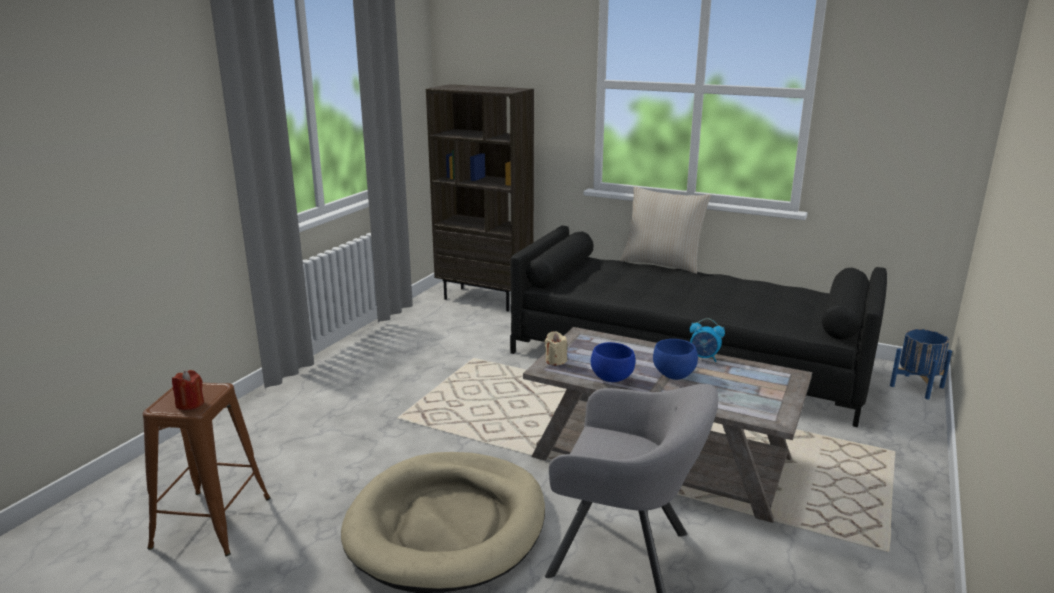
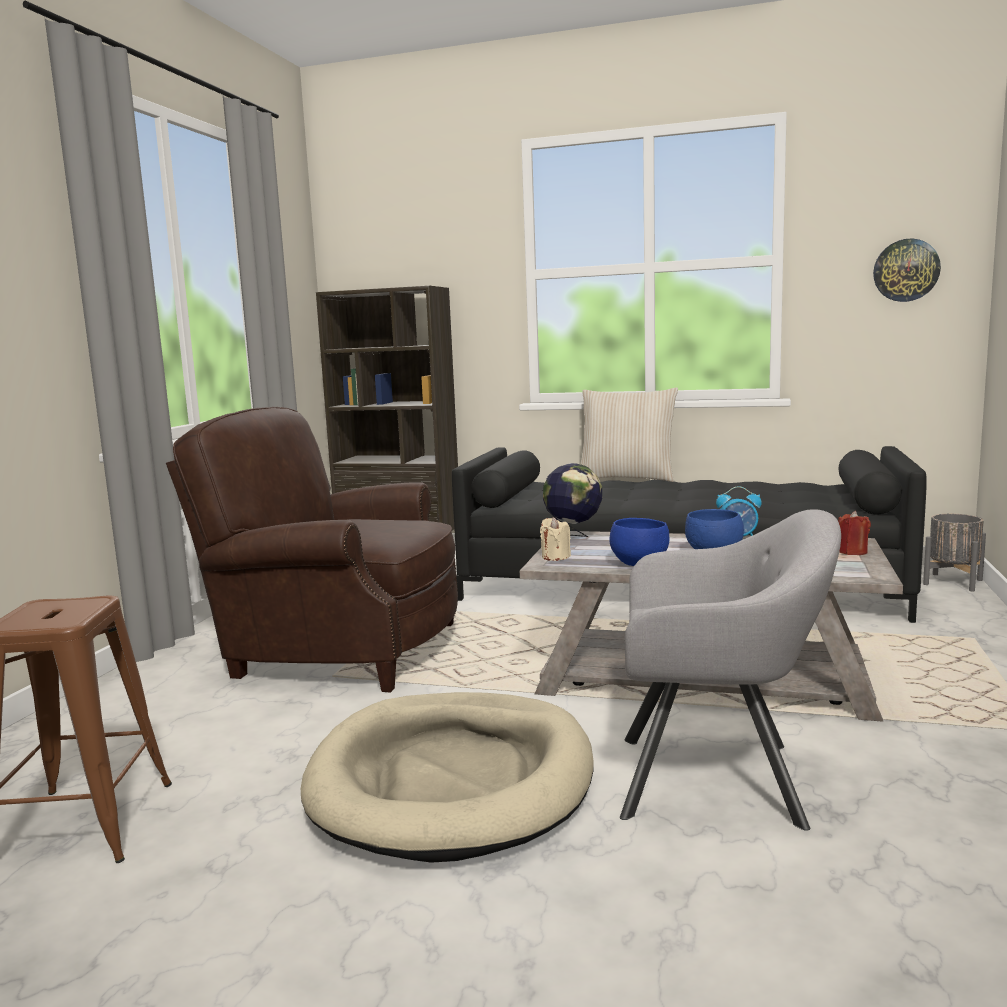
camera: 10 degrees left, 10 degrees down
red candle [172,370,204,410] -> red candle moved to [838,511,871,555]
blue planter [890,329,952,399] -> grey planter [923,514,986,591]
none -> brown armchair [166,407,458,693]
none -> globe [543,463,602,537]
none -> wall clock [873,239,941,302]

